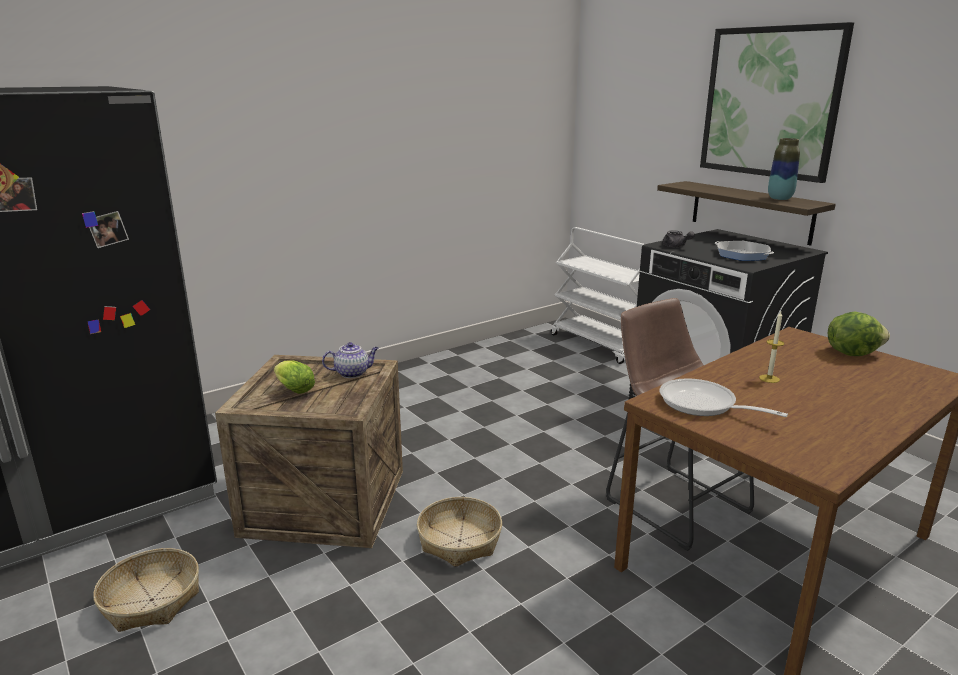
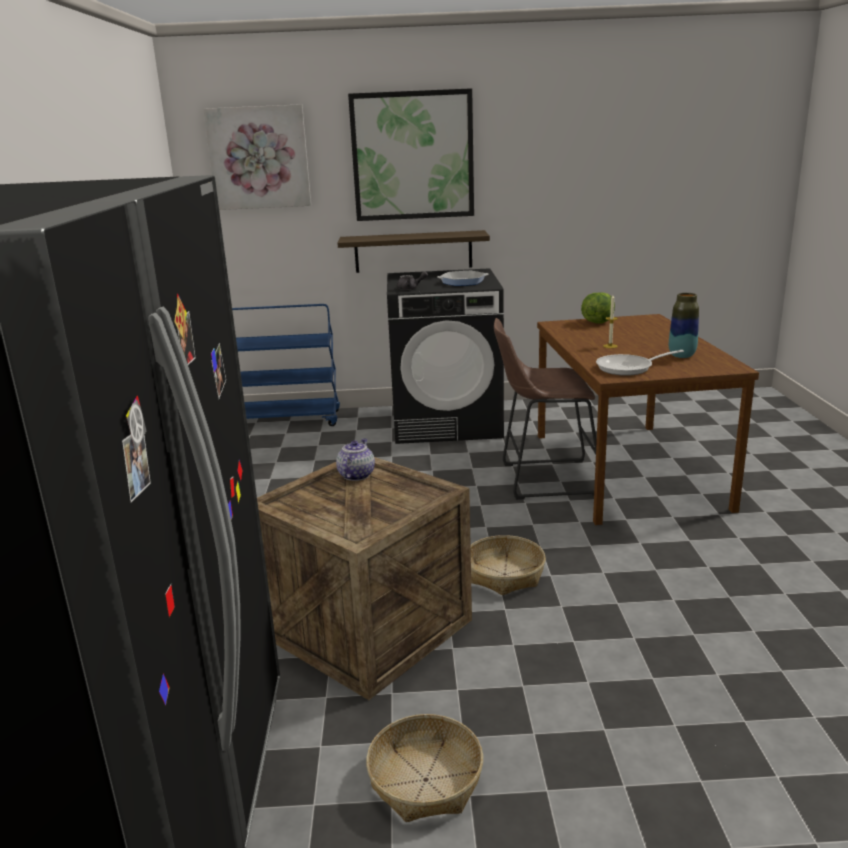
camera: 55 degrees left, 0 degrees up
lettuce [274,360,315,394] -> none
white cart [551,227,644,364] -> blue cart [232,304,340,426]
vase [768,138,800,200] -> vase moved to [669,293,699,358]
none -> picture [203,104,311,210]

